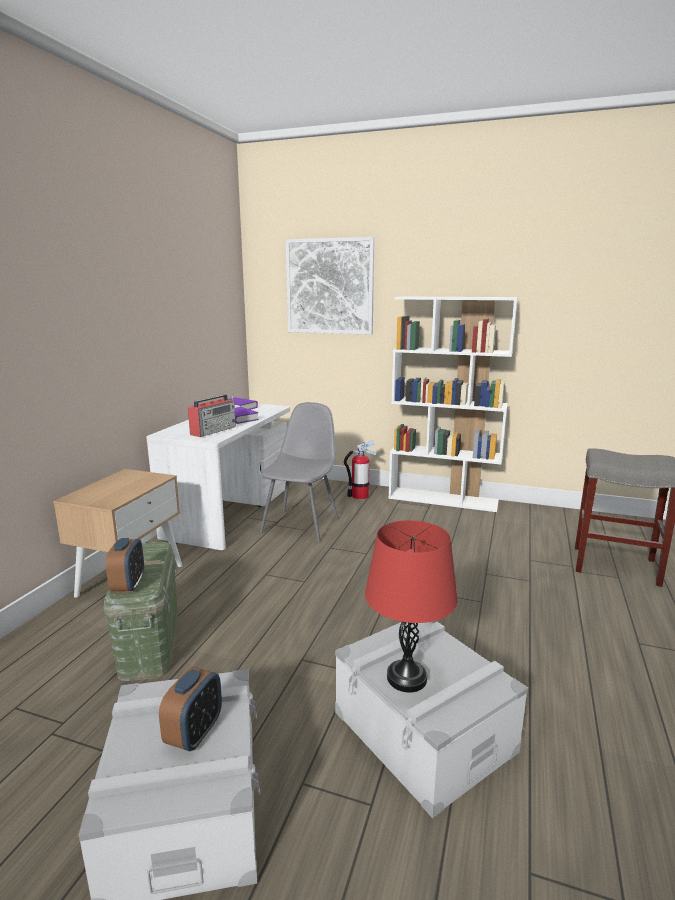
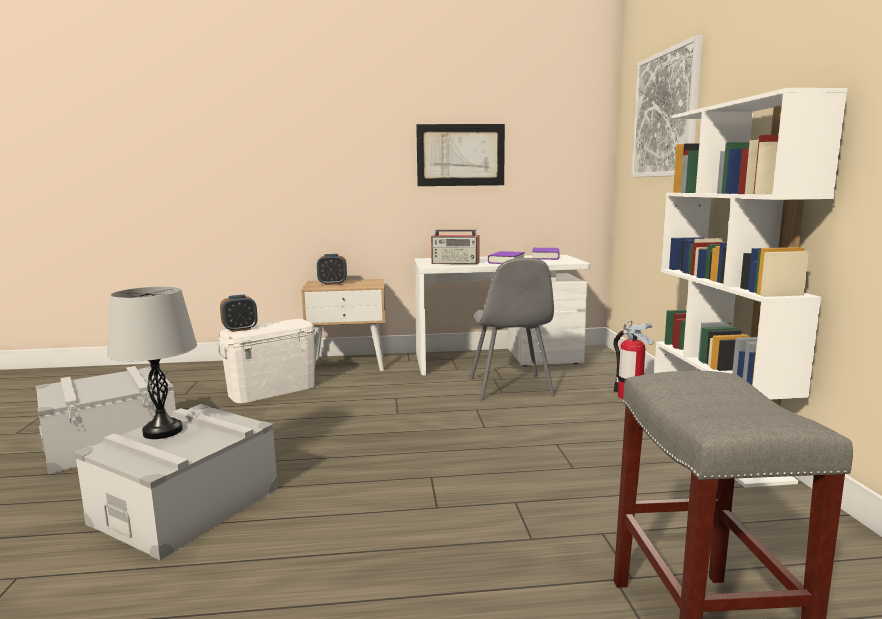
camera: 65 degrees right, 5 degrees down
green storage box [104,542,178,681] -> white storage box [217,319,317,403]
alarm clock [159,667,222,751] -> alarm clock moved to [317,254,347,285]
grey chair [260,402,339,542] -> grey chair turned 90 degrees clockwise [470,258,555,400]
red table lamp [365,520,458,693] -> grey table lamp [107,286,197,439]
none -> picture [416,124,505,186]

